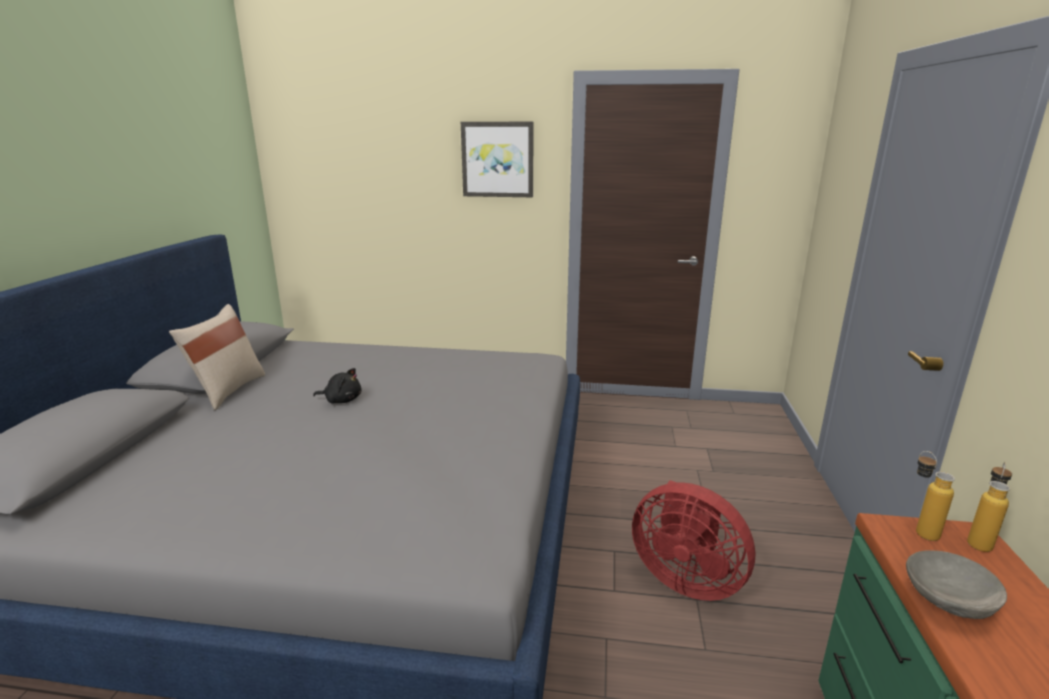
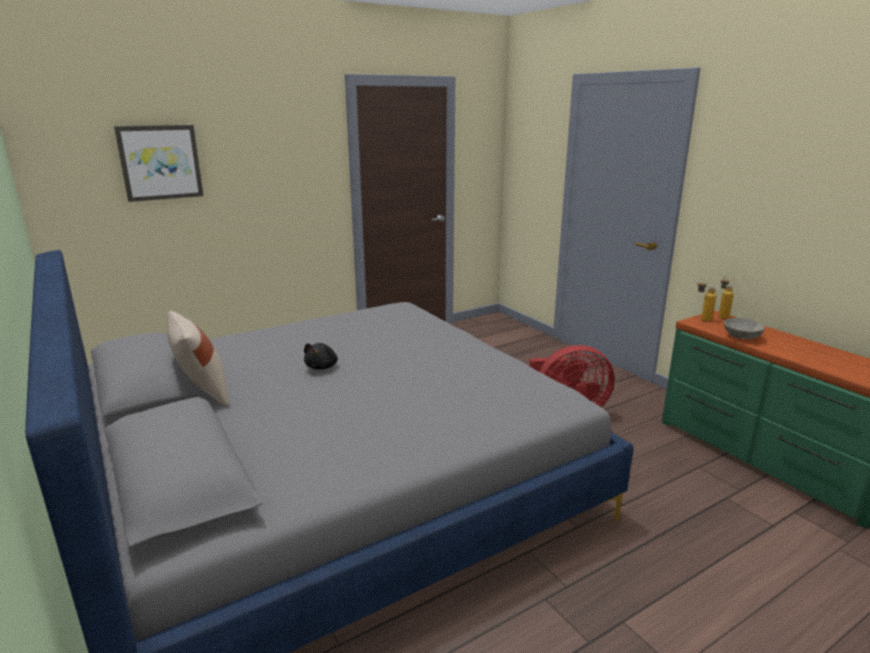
camera: 40 degrees left, 0 degrees up
black plush toy [313,368,362,403] -> black plush toy turned 135 degrees clockwise [304,343,338,370]
picture [461,122,534,197] -> picture moved to [114,125,204,202]

